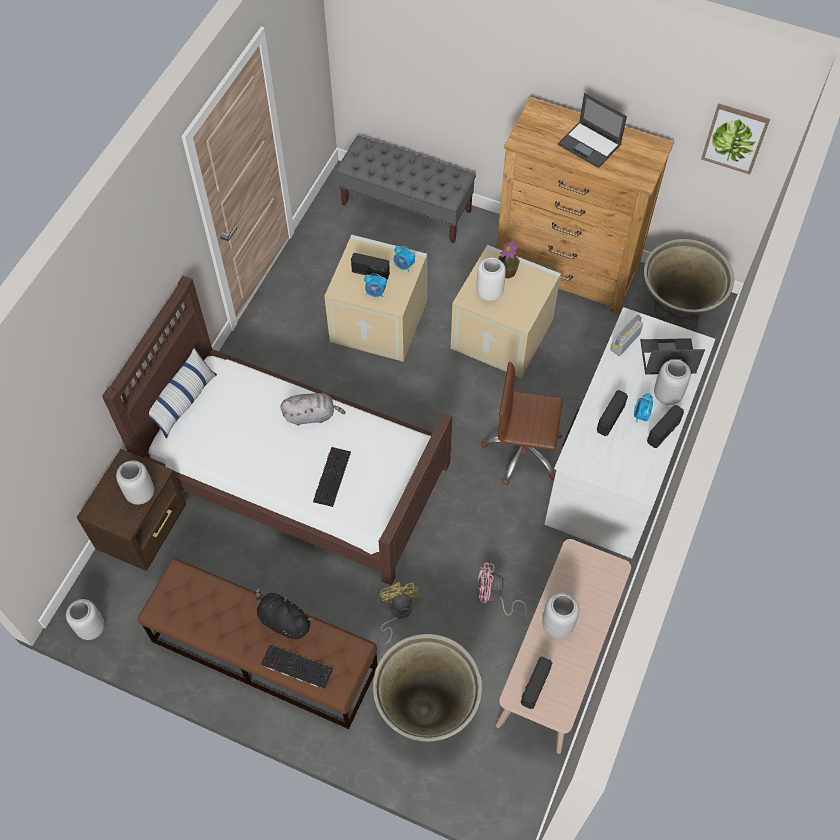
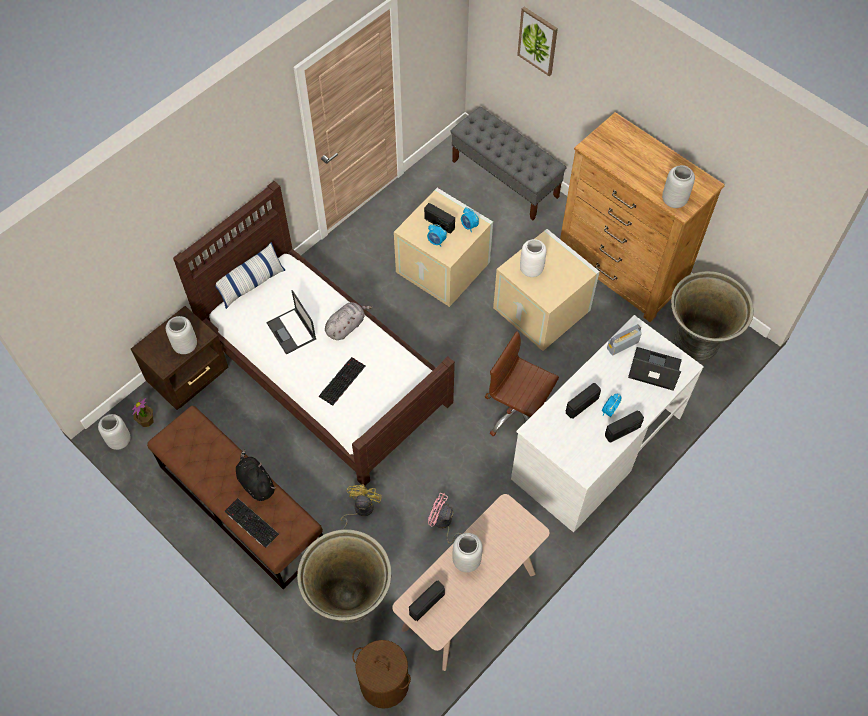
camera: 20 degrees right, 0 degrees up
grey plush toy [280,393,346,426] -> grey plush toy turned 60 degrees counterclockwise [325,302,373,340]
potted plant [499,240,520,279] -> potted plant moved to [132,398,153,427]
laptop [558,93,627,168] -> laptop moved to [266,290,316,354]
grey vase [654,359,691,405] -> grey vase moved to [662,165,695,208]
picture [701,103,770,175] -> picture moved to [517,7,558,76]
none -> brown laundry basket [352,640,411,709]

